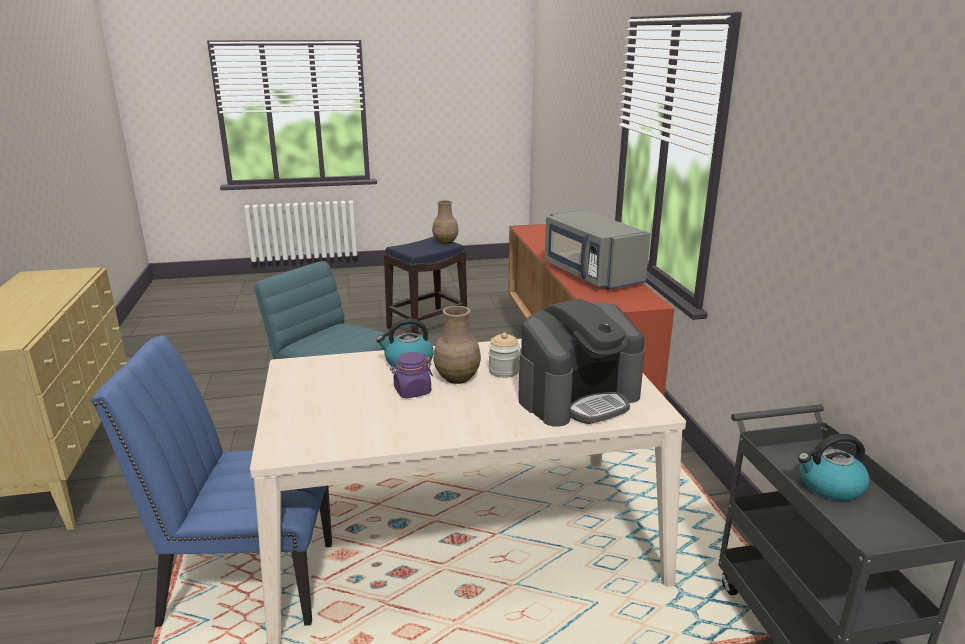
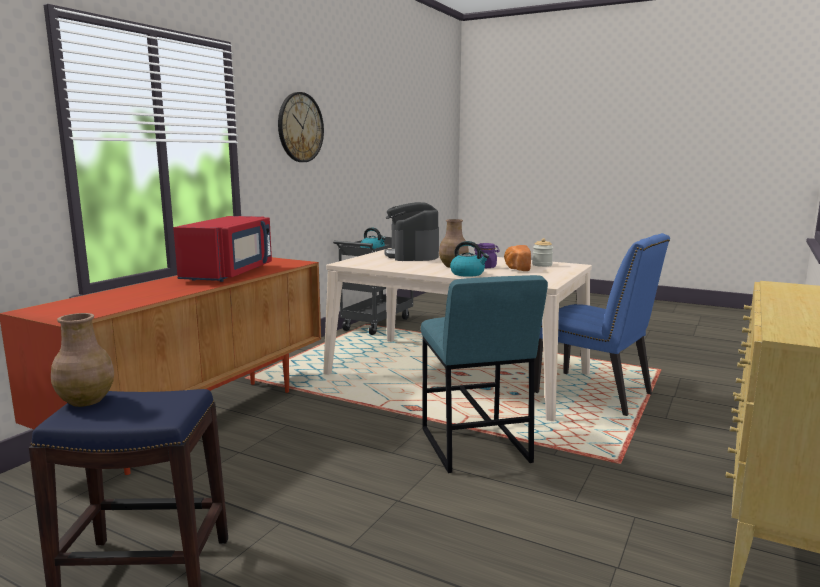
camera: 140 degrees left, 10 degrees down
jar [489,333,520,378] -> jar moved to [532,238,553,267]
coffee machine [518,299,645,427] -> coffee machine turned 105 degrees counterclockwise [384,202,439,261]
grey microwave [545,209,651,289] -> red microwave [173,216,272,282]
none -> wall clock [278,92,324,162]
none -> bread [504,245,531,271]

